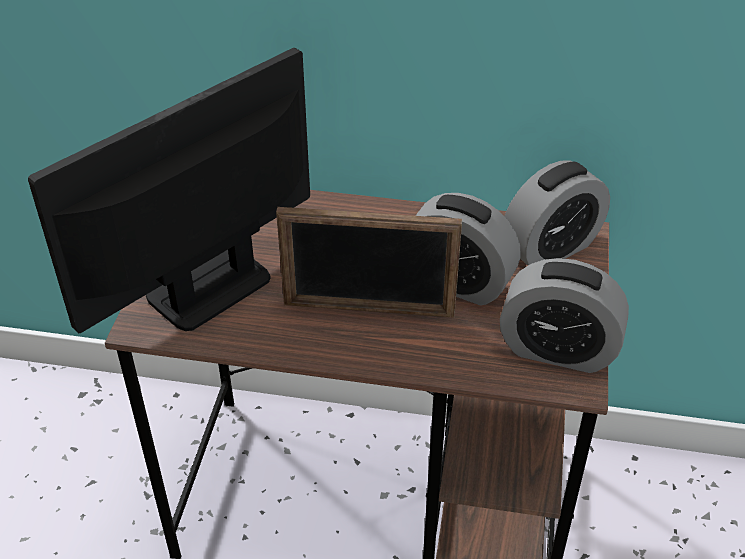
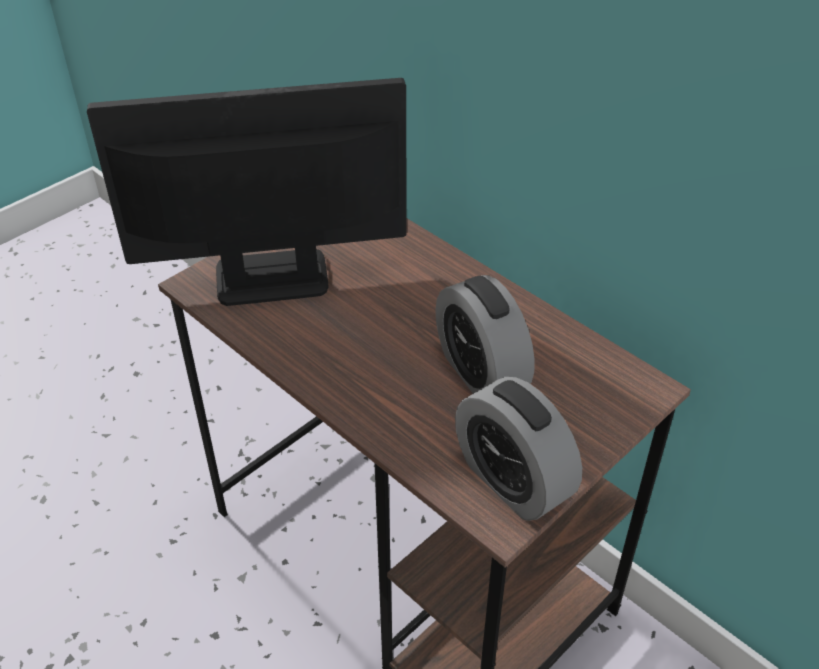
camera: 35 degrees right, 0 degrees up
picture frame [276,207,462,318] -> none
alarm clock [504,161,610,265] -> none

